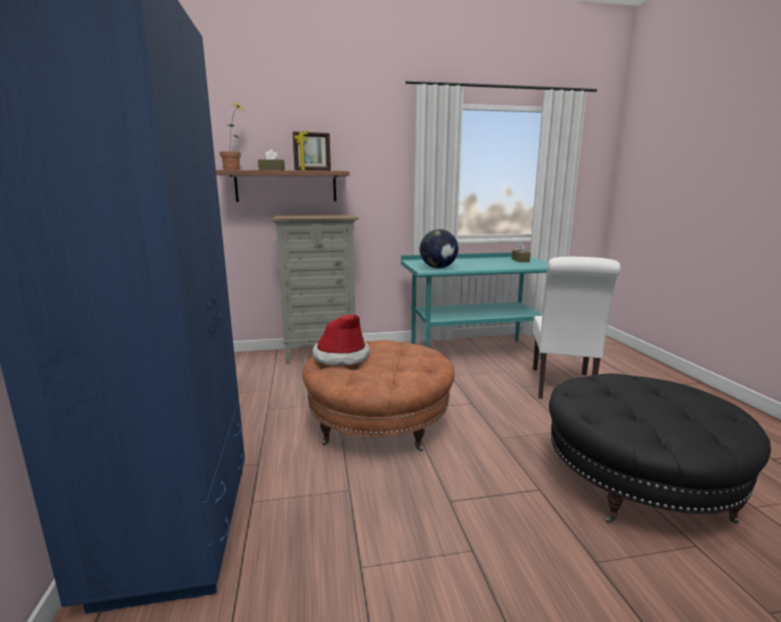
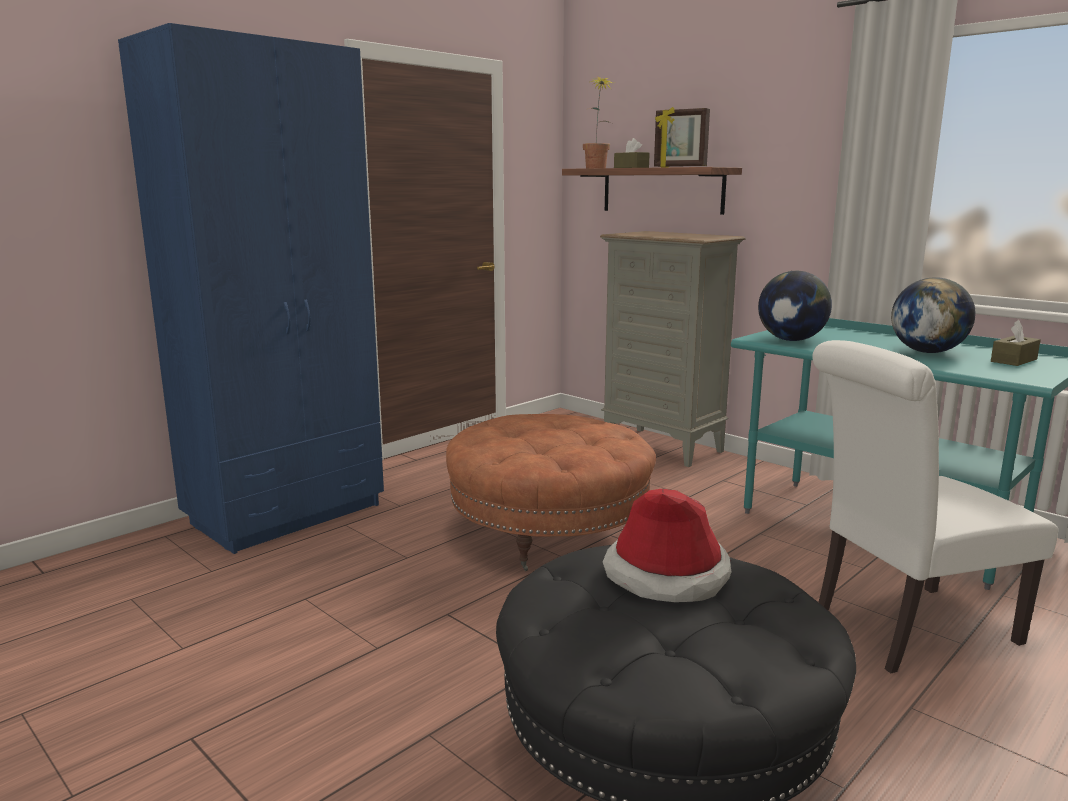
camera: 55 degrees right, 0 degrees up
hat [313,314,370,366] -> hat moved to [603,489,731,602]
none -> globe [891,277,975,353]

